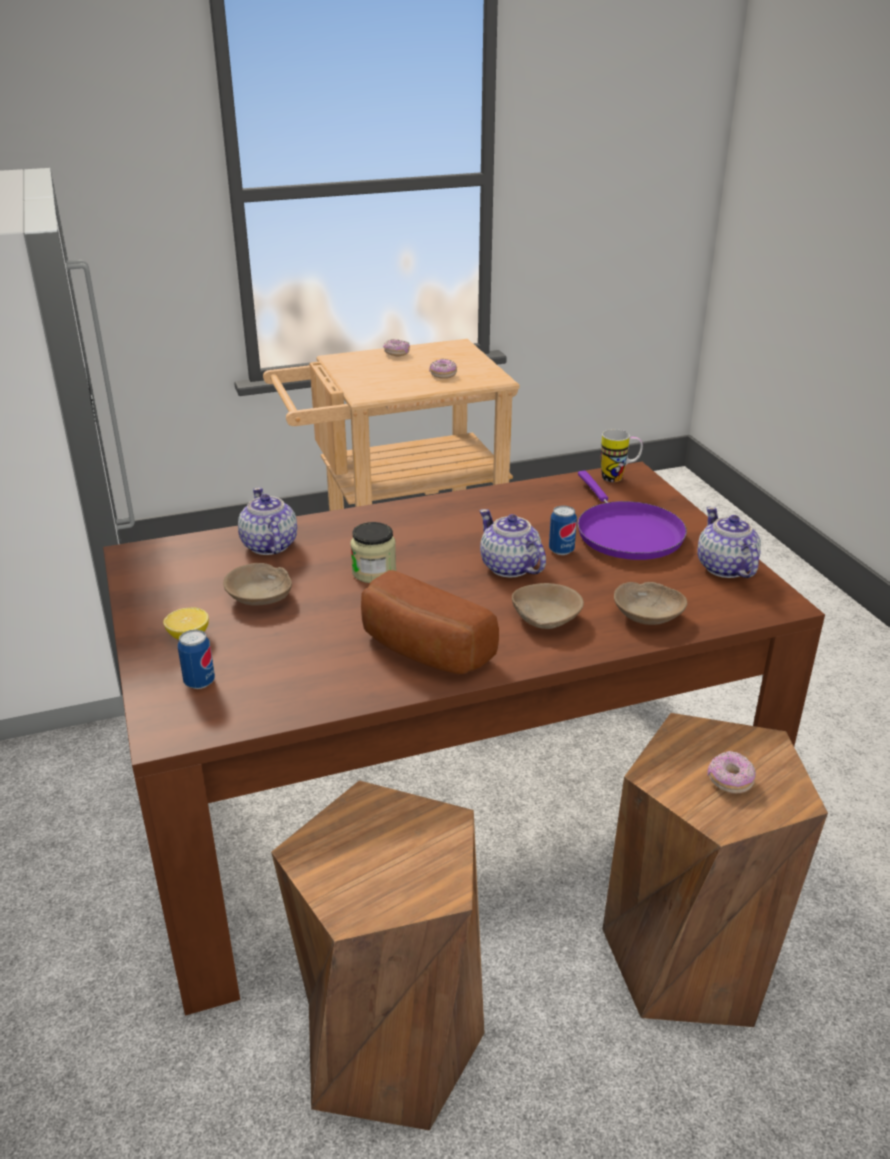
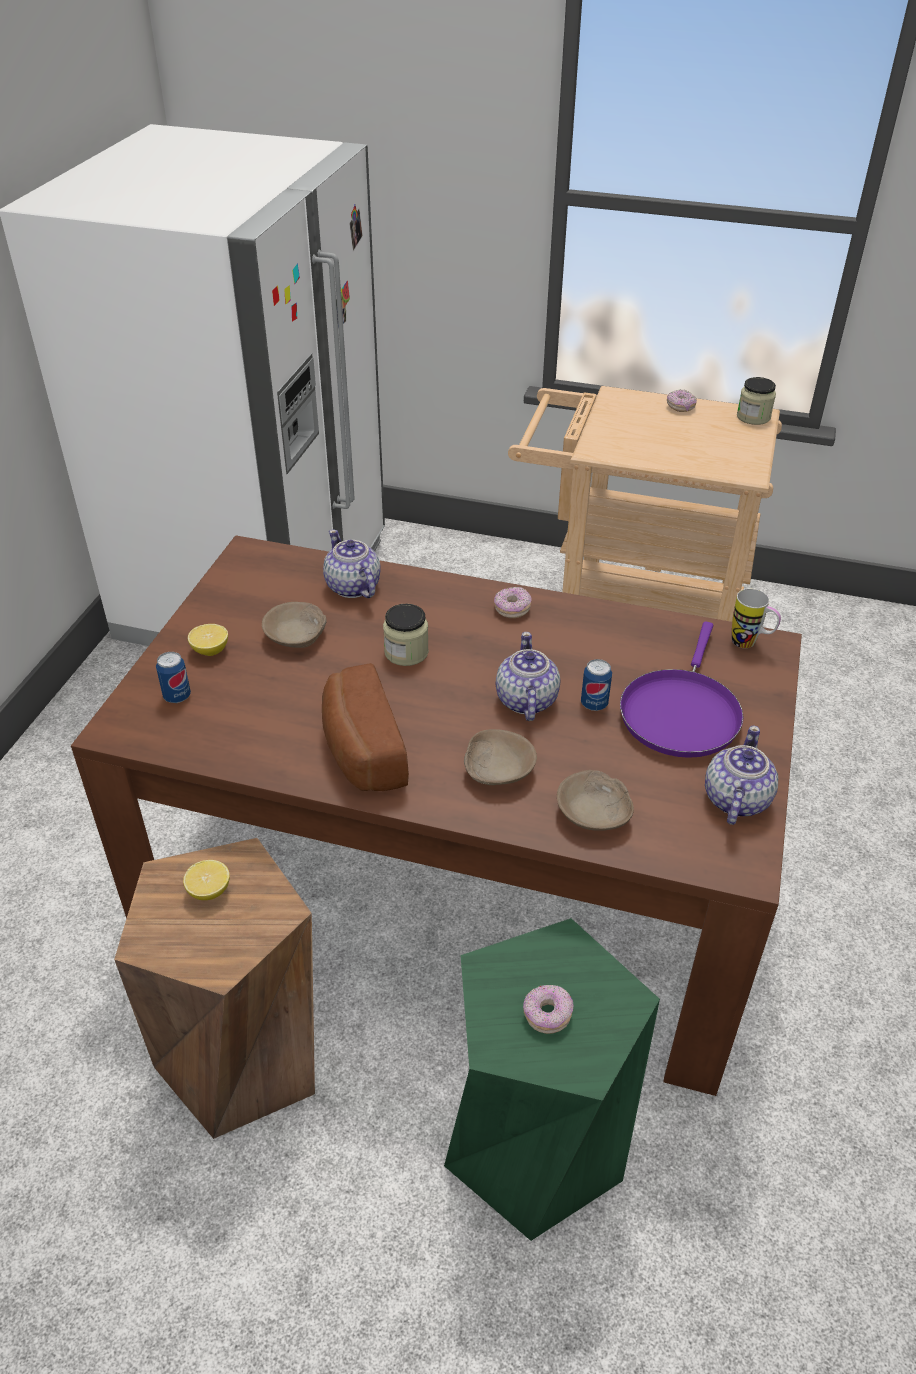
camera: 35 degrees right, 10 degrees up
teapot [238,487,297,555] -> teapot turned 45 degrees counterclockwise [323,530,381,598]
donut [429,359,457,379] -> donut moved to [494,587,531,618]
brown stool [602,713,828,1027] -> green stool [444,918,660,1241]
none -> lemon [183,860,230,900]
none -> jar [737,377,776,425]

